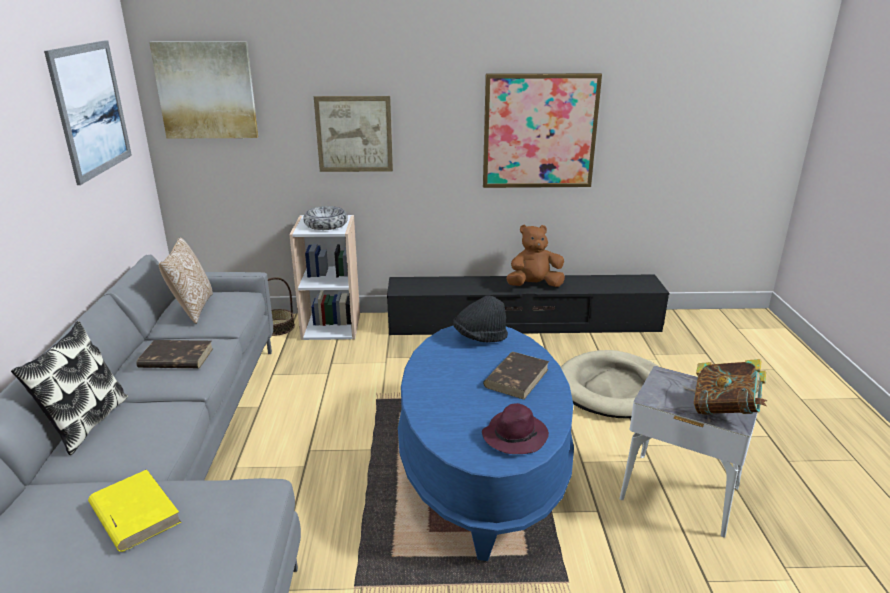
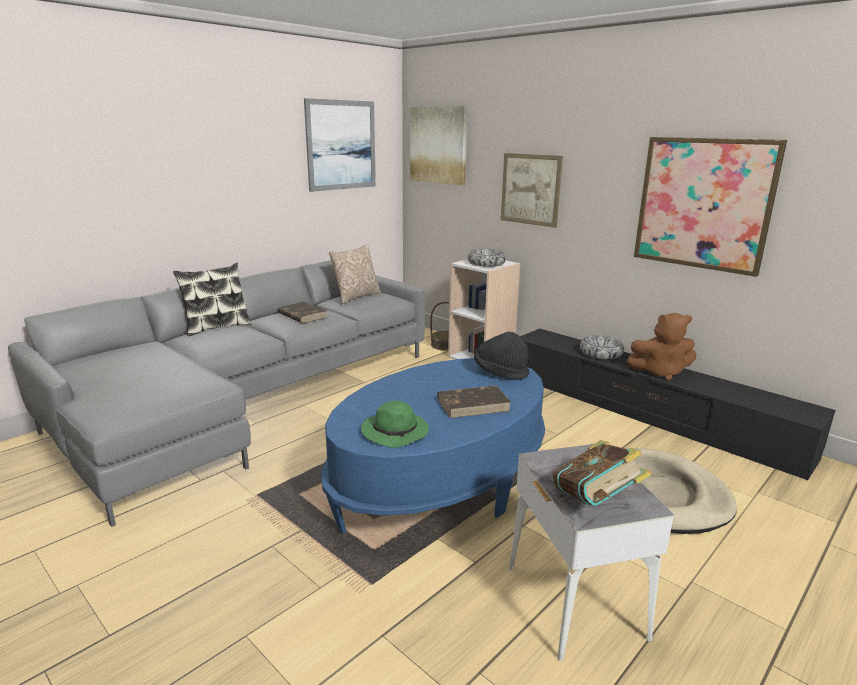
camera: 45 degrees right, 5 degrees down
yellow book [88,469,181,552] -> none
purple hat [482,403,549,454] -> green hat [361,400,429,448]
brown plush toy [506,225,565,287] -> brown plush toy turned 150 degrees clockwise [627,313,697,381]
none -> bowl [580,335,624,360]

